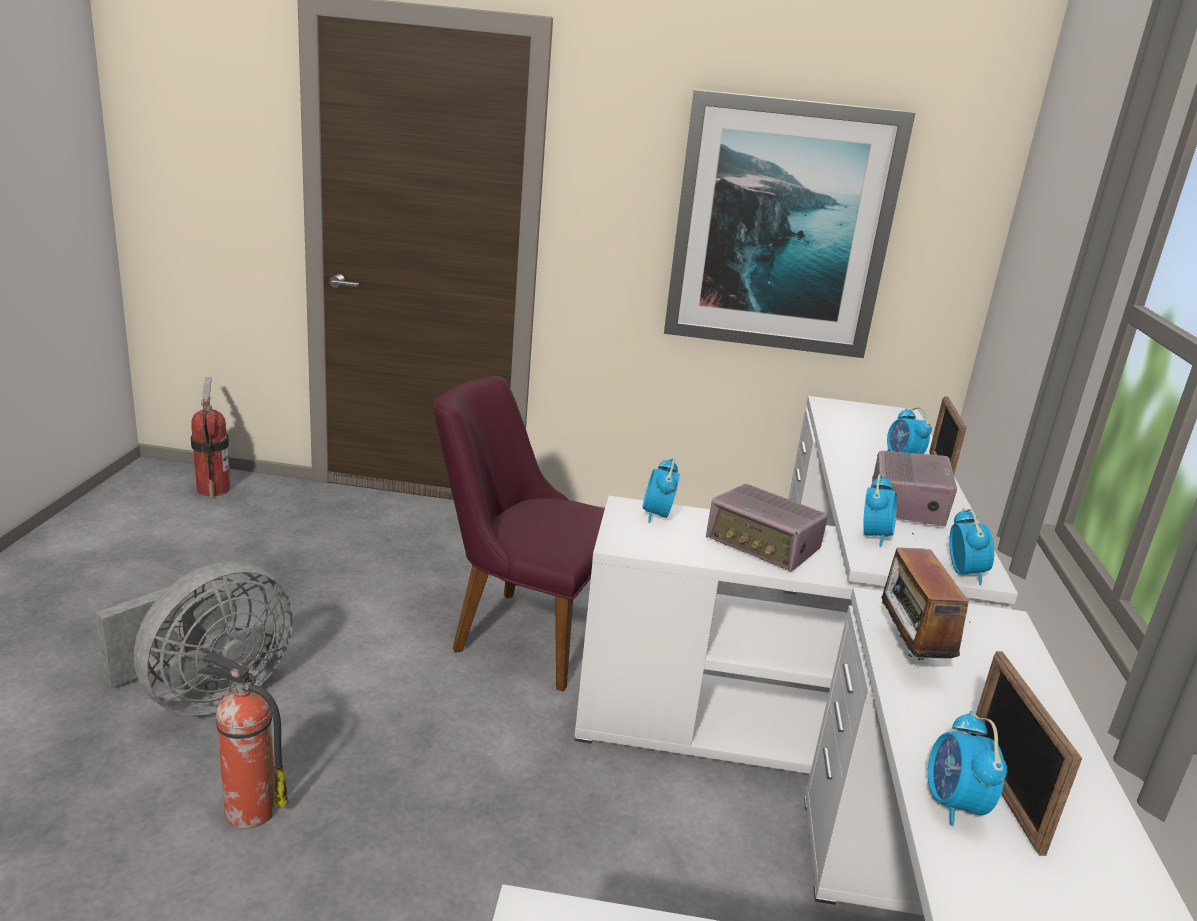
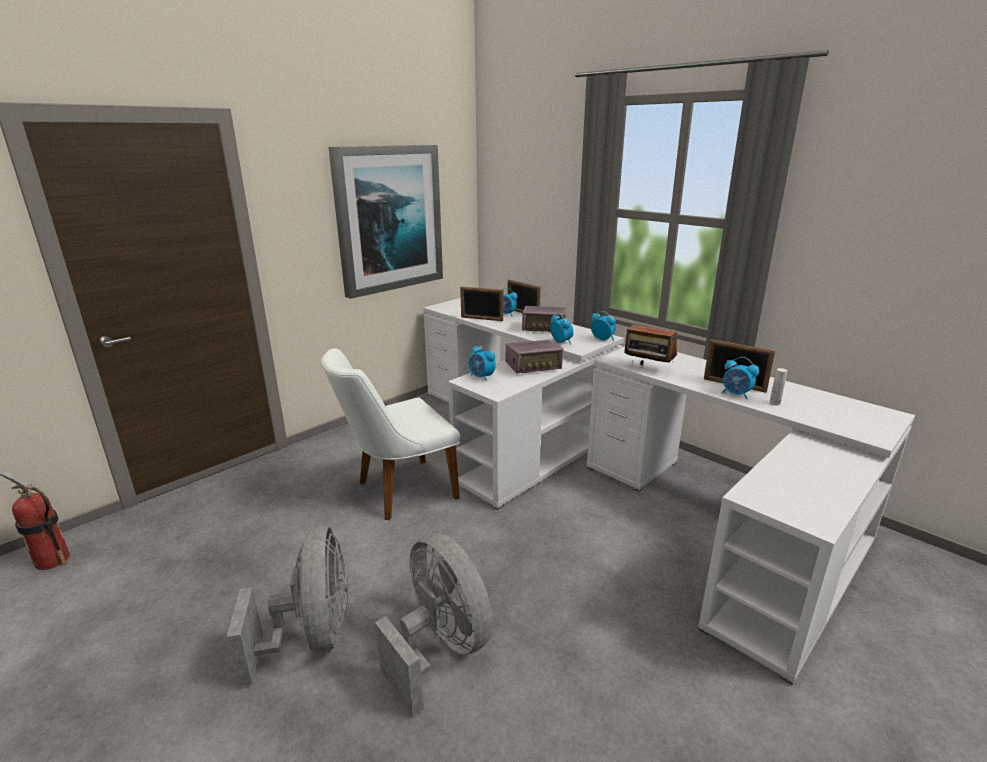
camera: 50 degrees left, 0 degrees up
fire extinguisher [198,652,288,829] -> grey fan [375,533,493,716]
purple chair [433,376,605,692] -> white chair [321,348,460,520]
radio [872,451,957,526] -> radio turned 135 degrees clockwise [522,306,566,332]
none -> picture frame [460,287,503,321]
none -> white bottle [769,368,787,406]

